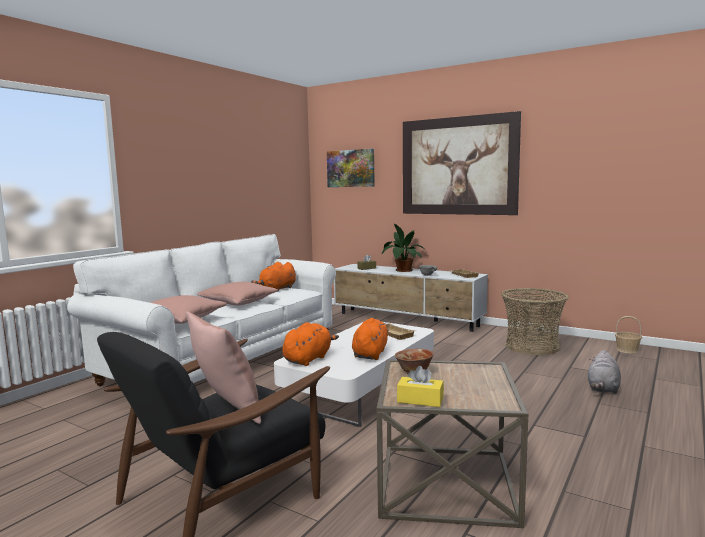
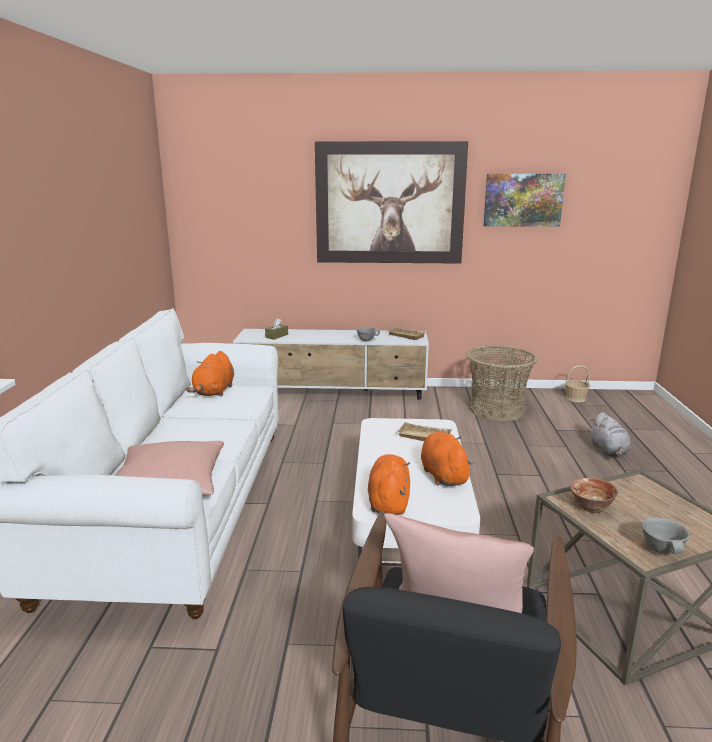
camera: 30 degrees left, 10 degrees up
pink pillow [197,282,278,305] -> none
picture [327,149,375,187] -> picture moved to [483,174,566,227]
potted plant [382,224,424,272] -> none
yellow tissue box [397,366,444,407] -> grey bowl [642,517,690,554]

